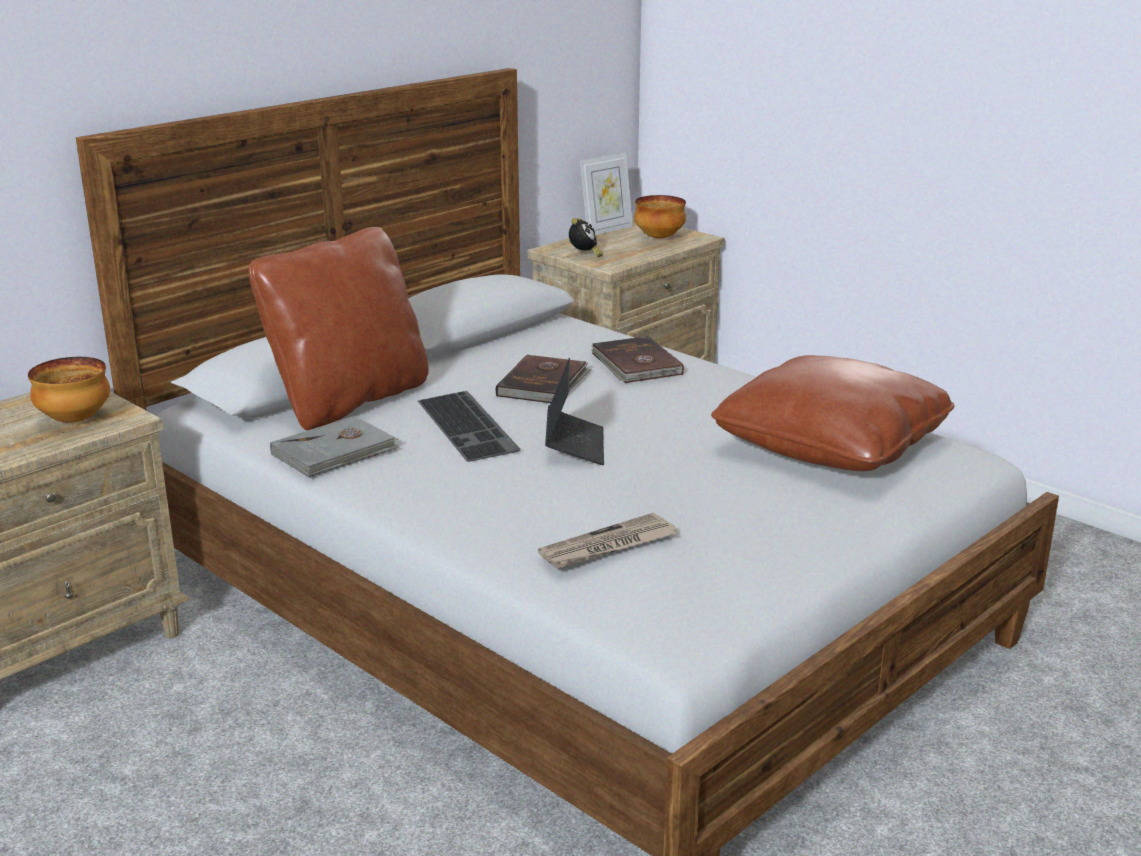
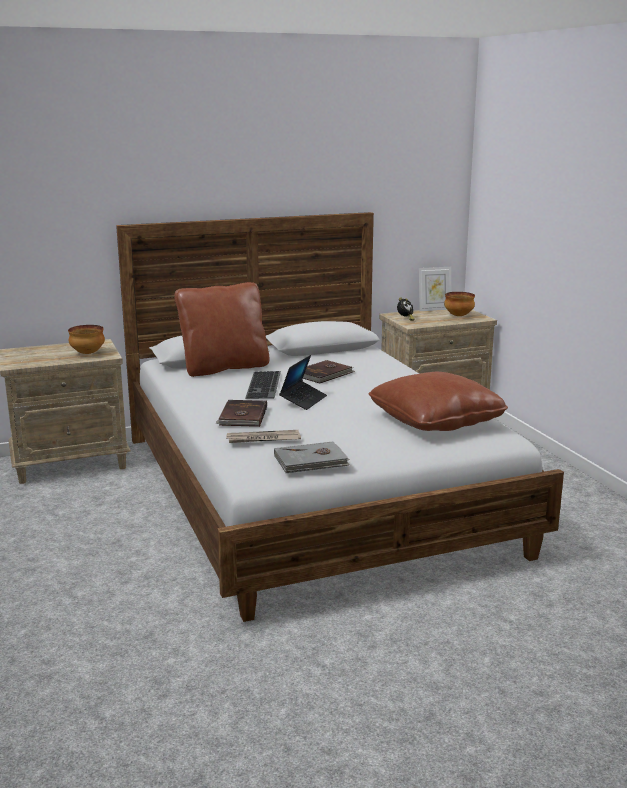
camera: 25 degrees right, 5 degrees down
grey book [270,416,400,478] -> grey book moved to [274,442,350,473]
brown book [591,336,684,383] -> brown book moved to [215,400,267,427]

